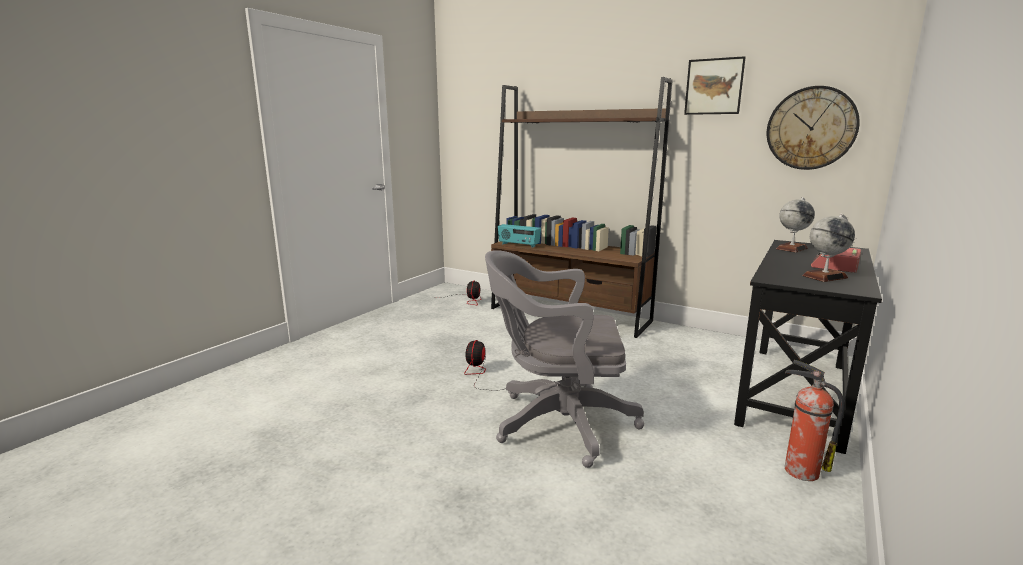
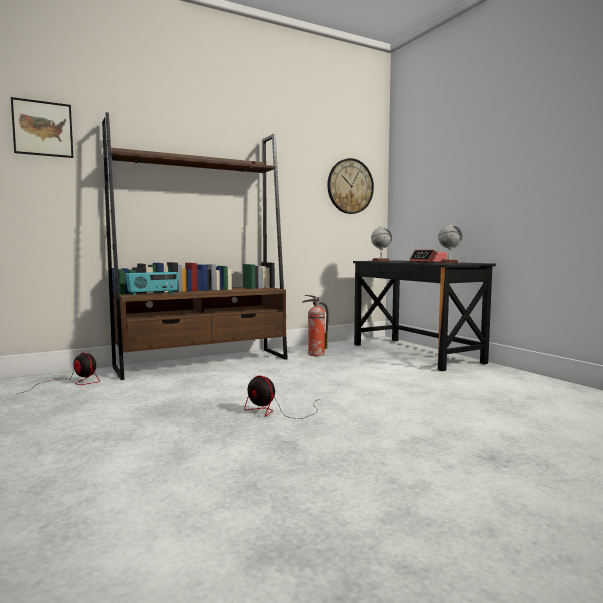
camera: 60 degrees left, 10 degrees down
grey office chair [485,250,644,468] -> none
picture [684,56,746,115] -> picture moved to [11,97,73,158]
fire extinguisher [785,360,844,481] -> fire extinguisher moved to [302,295,329,356]

